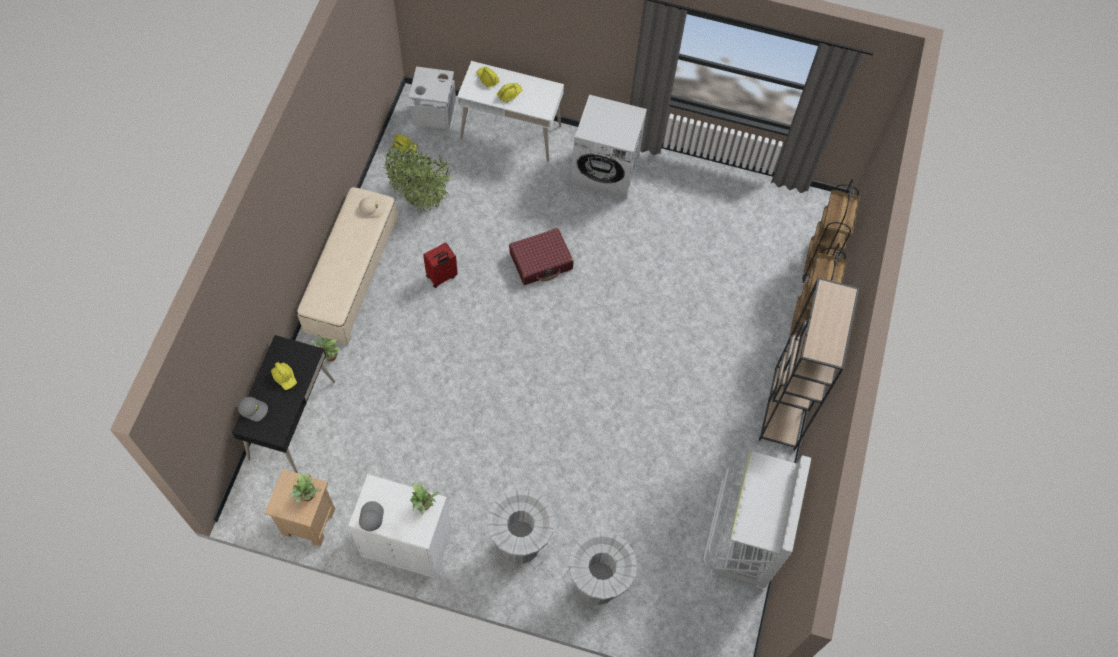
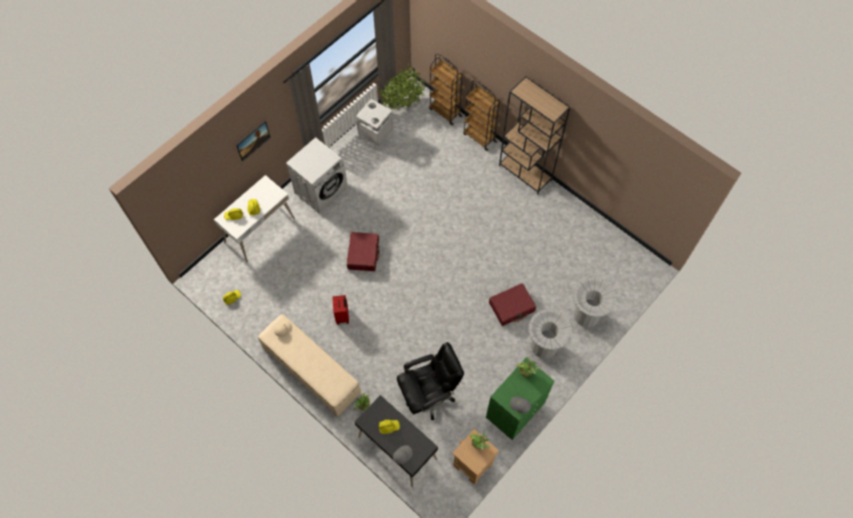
camera: 60 degrees left, 0 degrees up
white cabinet [348,474,452,578] -> green cabinet [486,358,554,440]
potted plant [384,140,452,212] -> potted plant moved to [377,63,425,110]
grey trash can [409,66,456,137] -> grey trash can moved to [356,99,393,151]
white shoe rack [704,451,811,589] -> none
none -> picture [236,121,271,162]
none -> black office chair [397,342,464,420]
none -> red suitcase [489,283,536,326]

